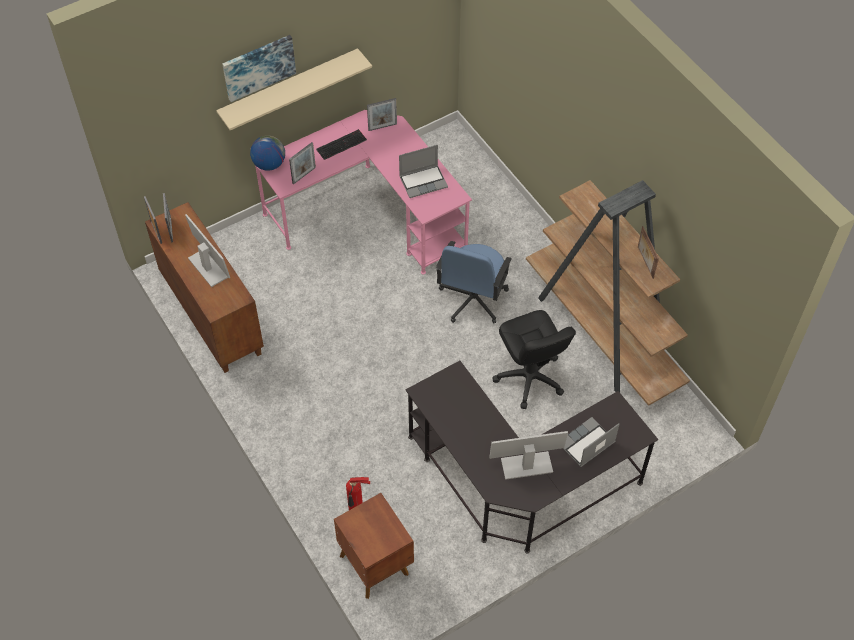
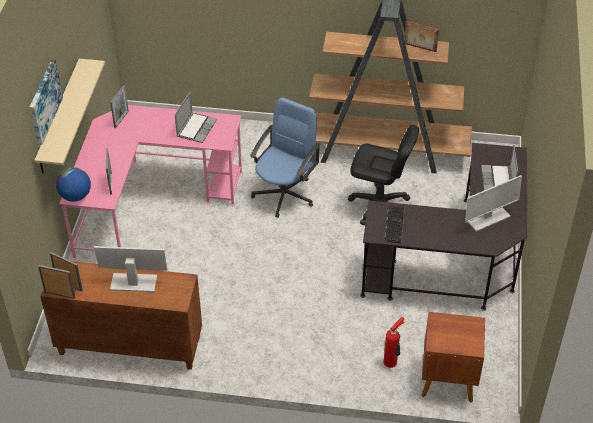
camera: 50 degrees left, 10 degrees down
keyboard [316,129,367,160] -> keyboard moved to [385,205,405,243]
blue office chair [436,241,512,323] -> blue office chair turned 120 degrees counterclockwise [250,97,321,218]
monitor [489,431,568,480] -> monitor turned 150 degrees counterclockwise [465,175,522,232]

